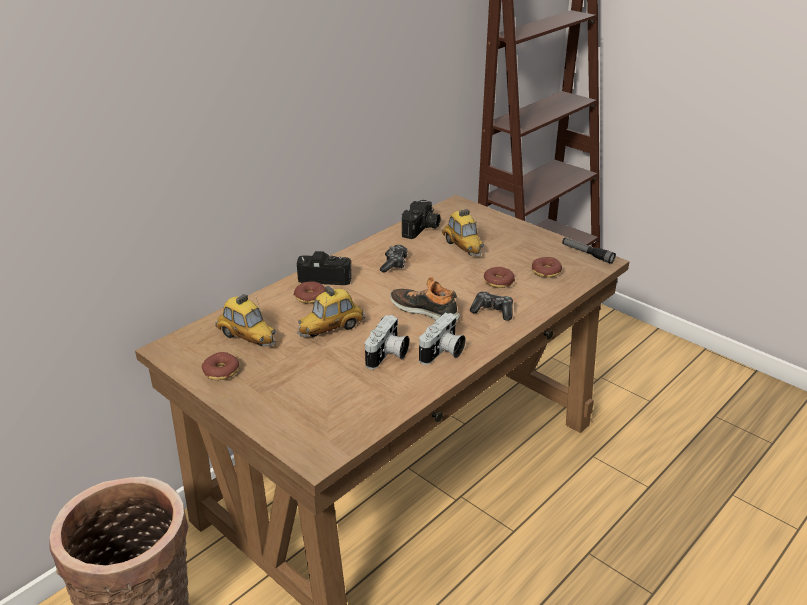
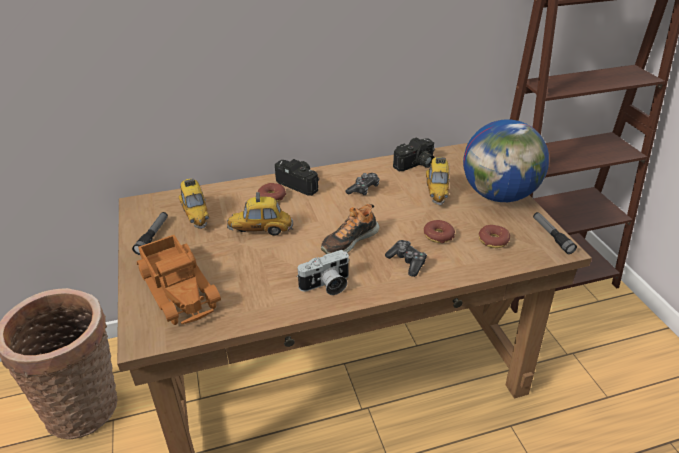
camera: 30 degrees right, 5 degrees up
donut [202,352,239,381] -> flashlight [132,212,168,255]
camera [365,315,409,369] -> none
shoe [390,277,460,322] -> shoe turned 105 degrees counterclockwise [321,204,380,254]
none -> toy truck [137,235,221,325]
none -> globe [463,119,549,202]

